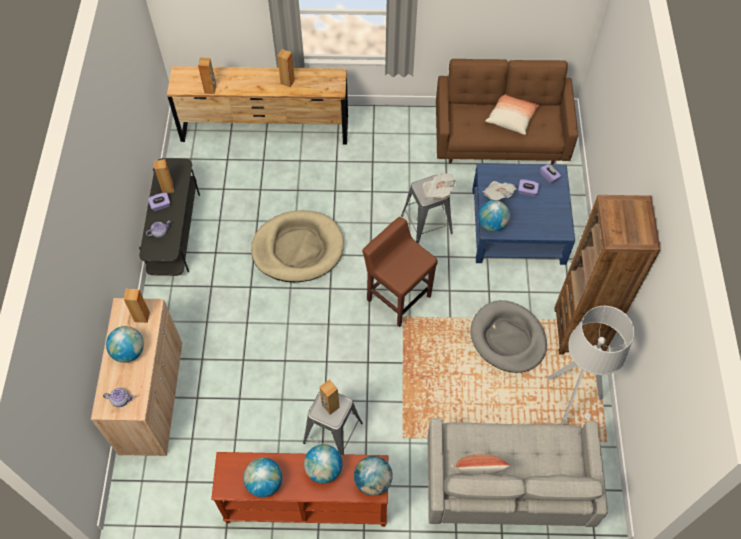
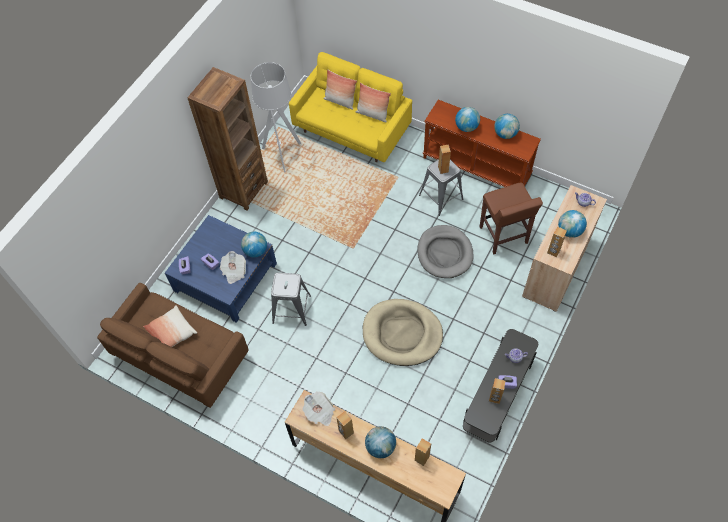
camera: 150 degrees left, 0 degrees up
globe [354,456,393,496] -> globe moved to [365,426,396,458]
brown stool [362,217,438,327] -> brown stool moved to [479,183,543,254]
newspaper [423,173,456,199] -> newspaper moved to [302,392,335,426]
grey sofa [427,418,608,527] -> yellow sofa [289,52,412,162]
grey dog bed [470,300,547,373] -> grey dog bed moved to [417,225,474,278]
none -> pillow [323,69,357,110]

